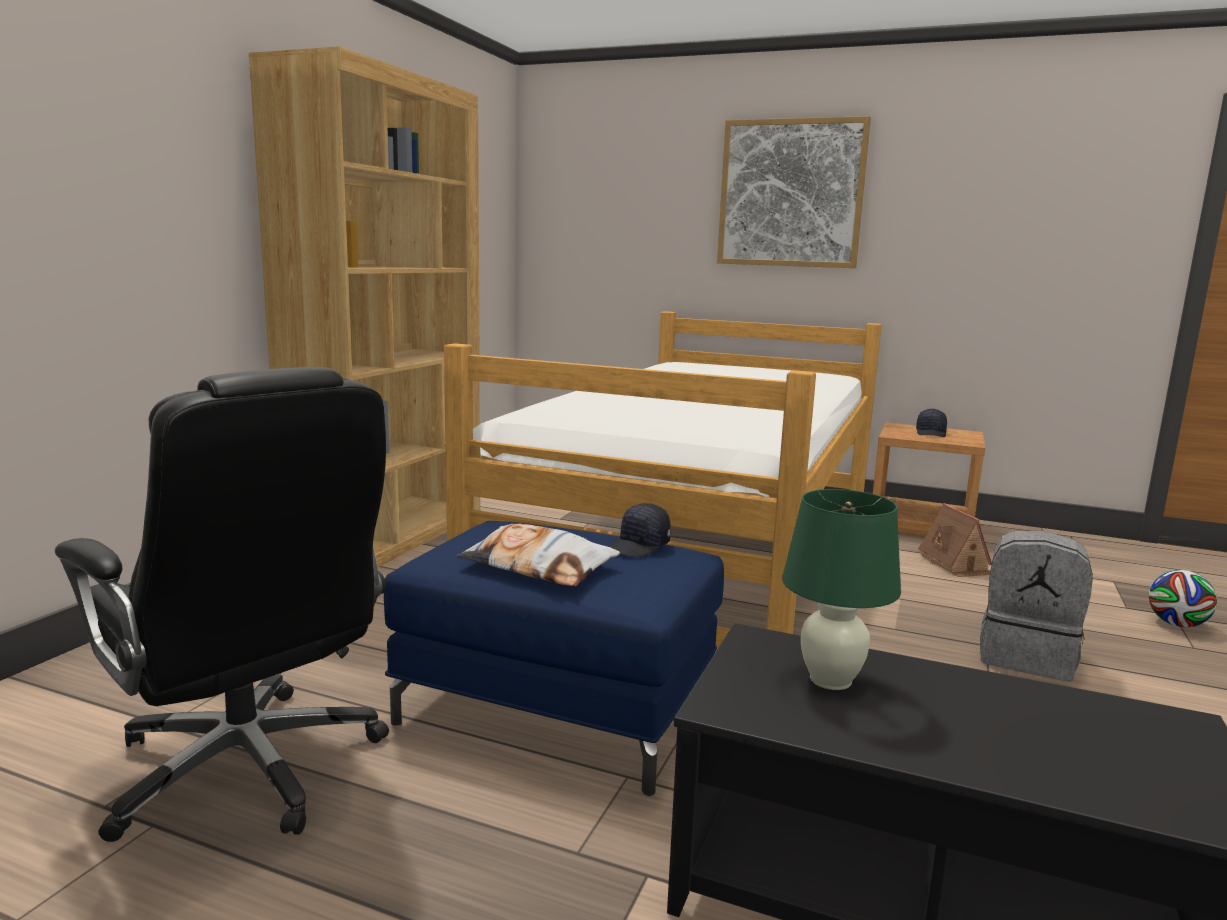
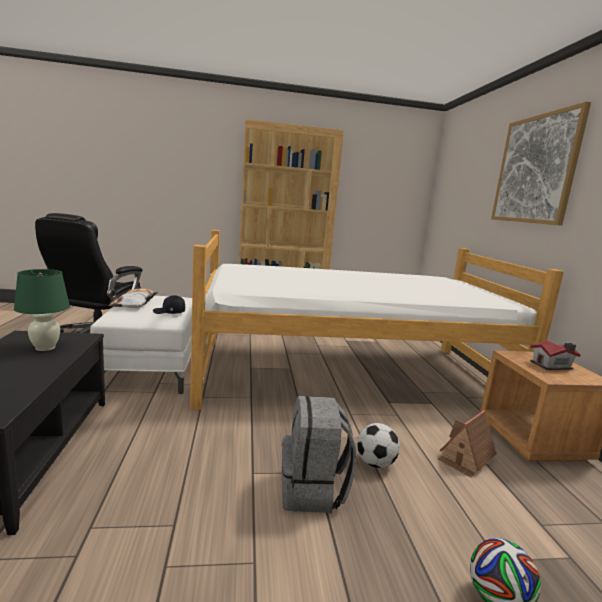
camera: 60 degrees right, 0 degrees up
blue ottoman [384,521,724,796] -> white ottoman [90,296,192,394]
black cap [916,409,947,437] -> toy house [530,340,581,370]
none -> football [357,423,400,468]

